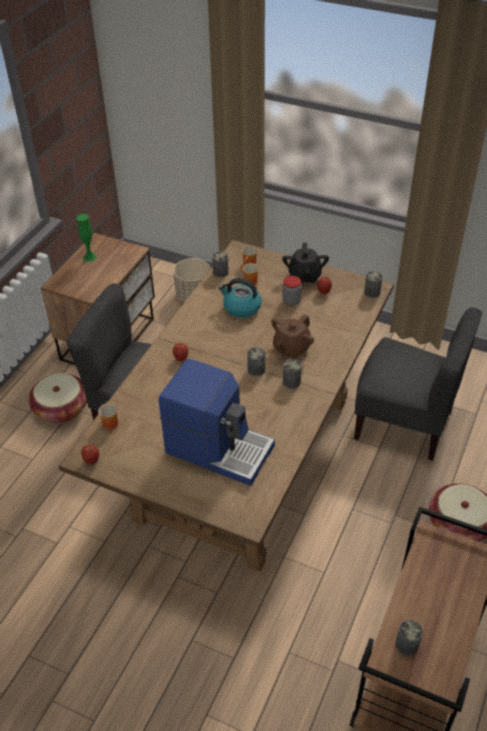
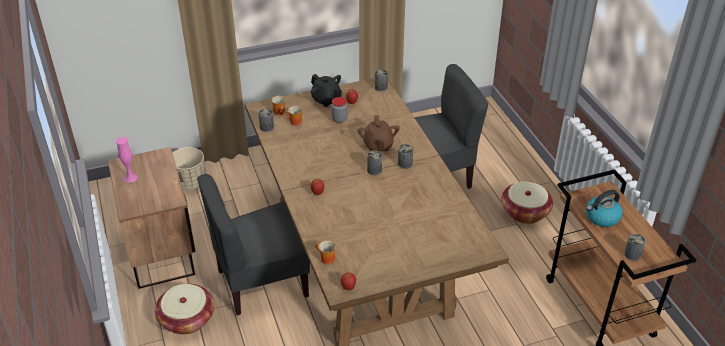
camera: 45 degrees left, 5 degrees down
green vase [76,214,97,262] -> pink vase [116,137,138,183]
coffee machine [159,359,275,486] -> none
kettle [218,278,262,318] -> kettle moved to [586,190,623,227]

